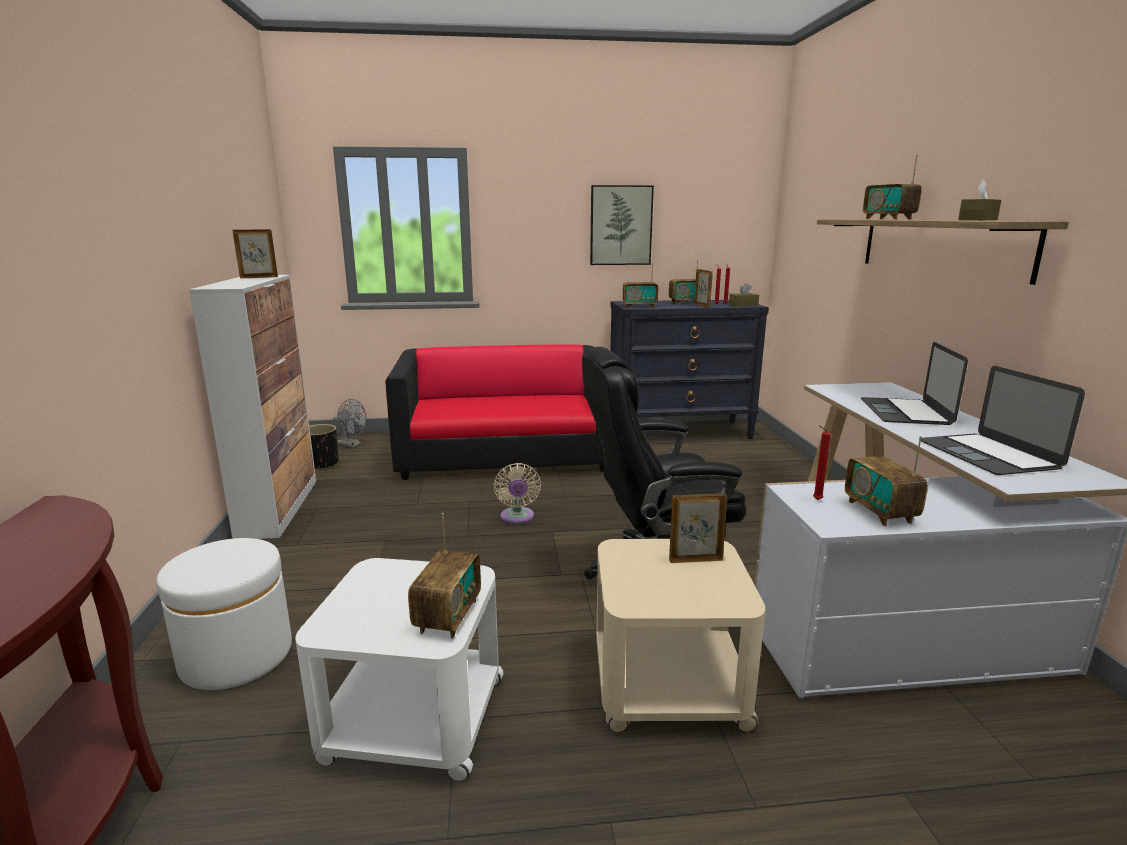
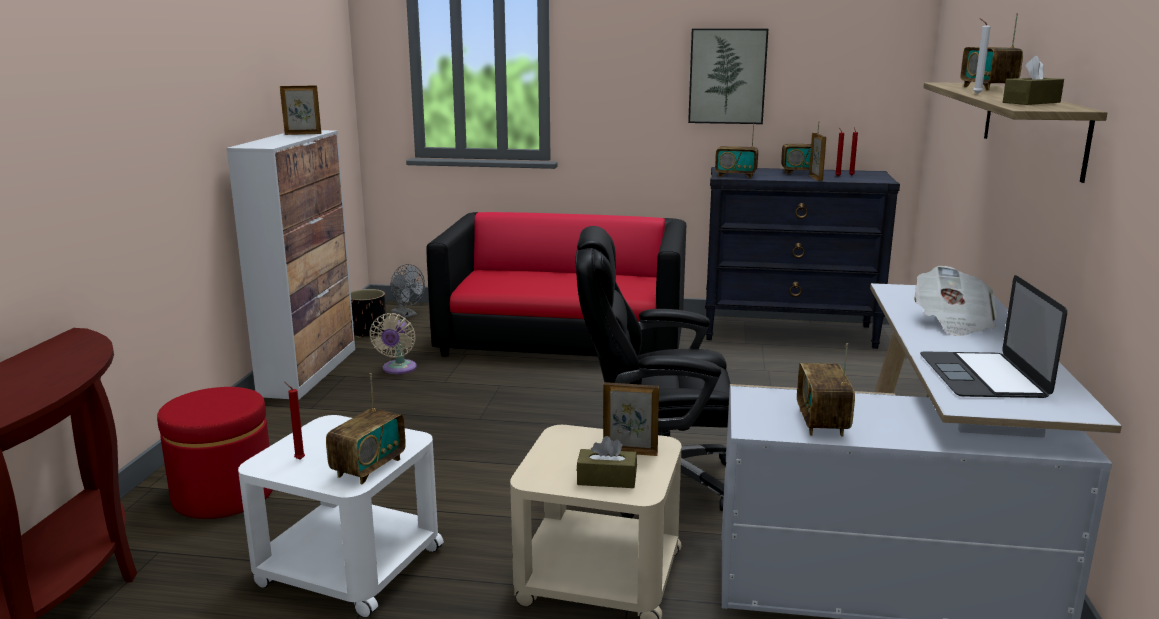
camera: 15 degrees right, 0 degrees up
white ottoman [157,538,292,690] -> red ottoman [157,387,273,519]
beige fan [494,463,541,524] -> beige fan moved to [369,313,417,374]
brown tissue box [729,283,759,307] -> brown tissue box moved to [577,436,637,488]
red candle [813,425,831,500] -> red candle moved to [285,382,305,460]
laptop [861,342,968,425] -> newspaper [914,266,997,336]
none -> white candle [974,18,991,94]

